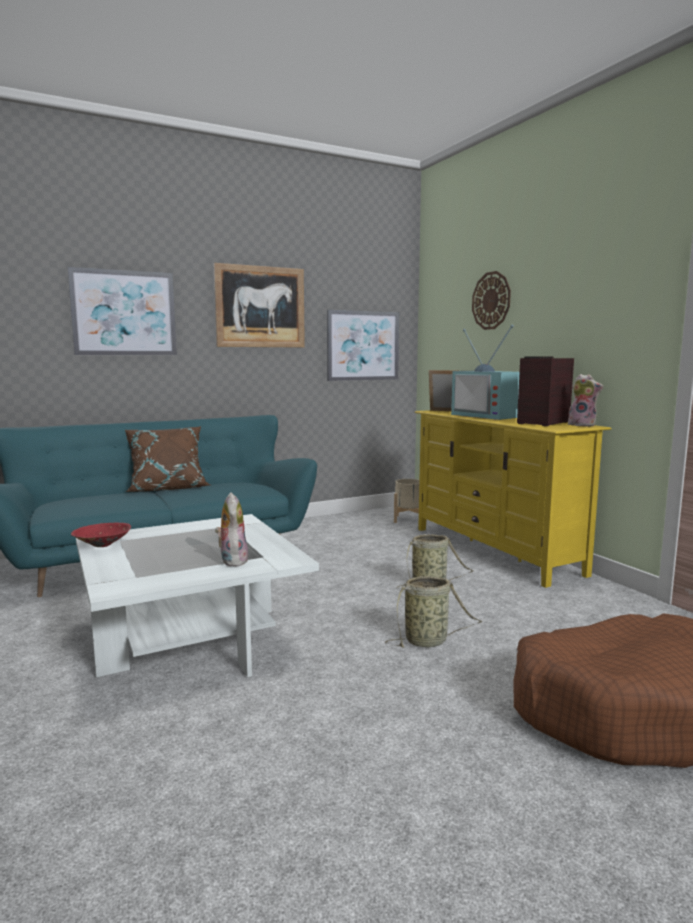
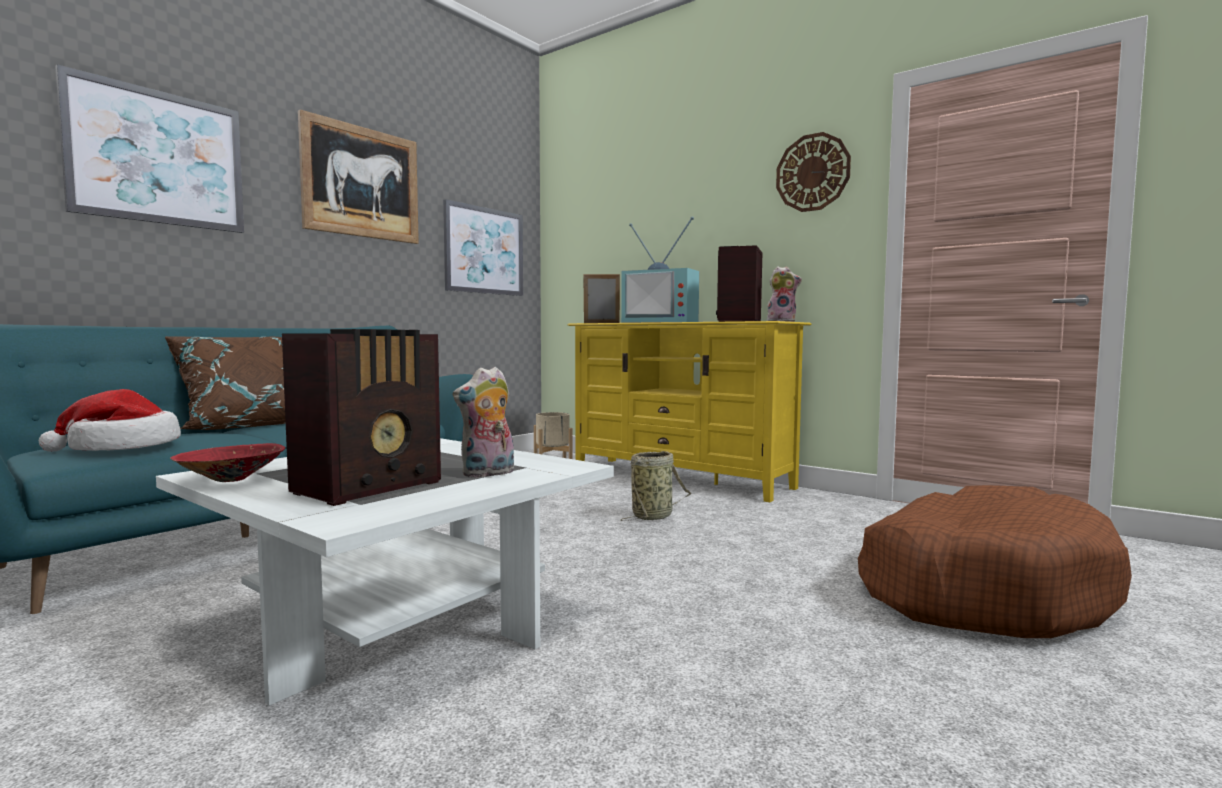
camera: 25 degrees left, 5 degrees down
plush toy [215,492,249,566] -> plush toy turned 90 degrees counterclockwise [453,367,514,477]
basket [385,576,483,647] -> none
wall clock [472,271,511,330] -> wall clock moved to [776,132,851,212]
none -> hat [38,389,181,452]
none -> radio [282,329,441,506]

